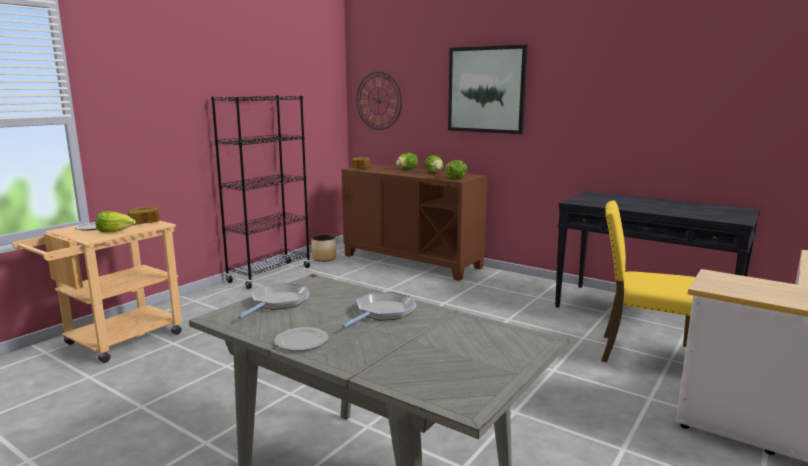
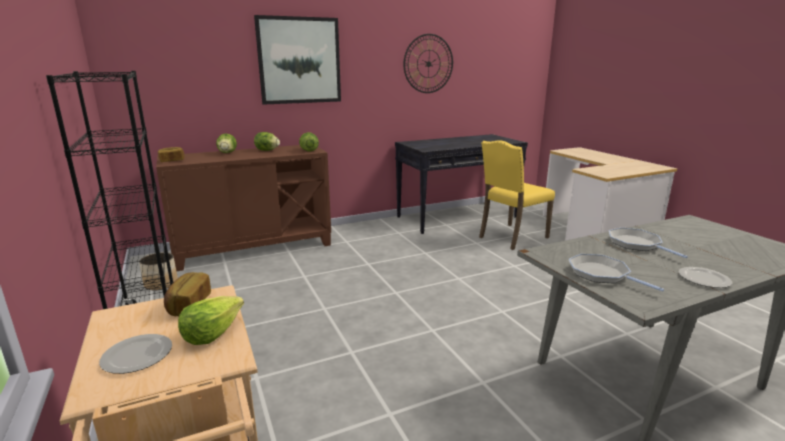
camera: 60 degrees left, 5 degrees up
wall clock [356,71,402,130] -> wall clock moved to [403,34,453,93]

